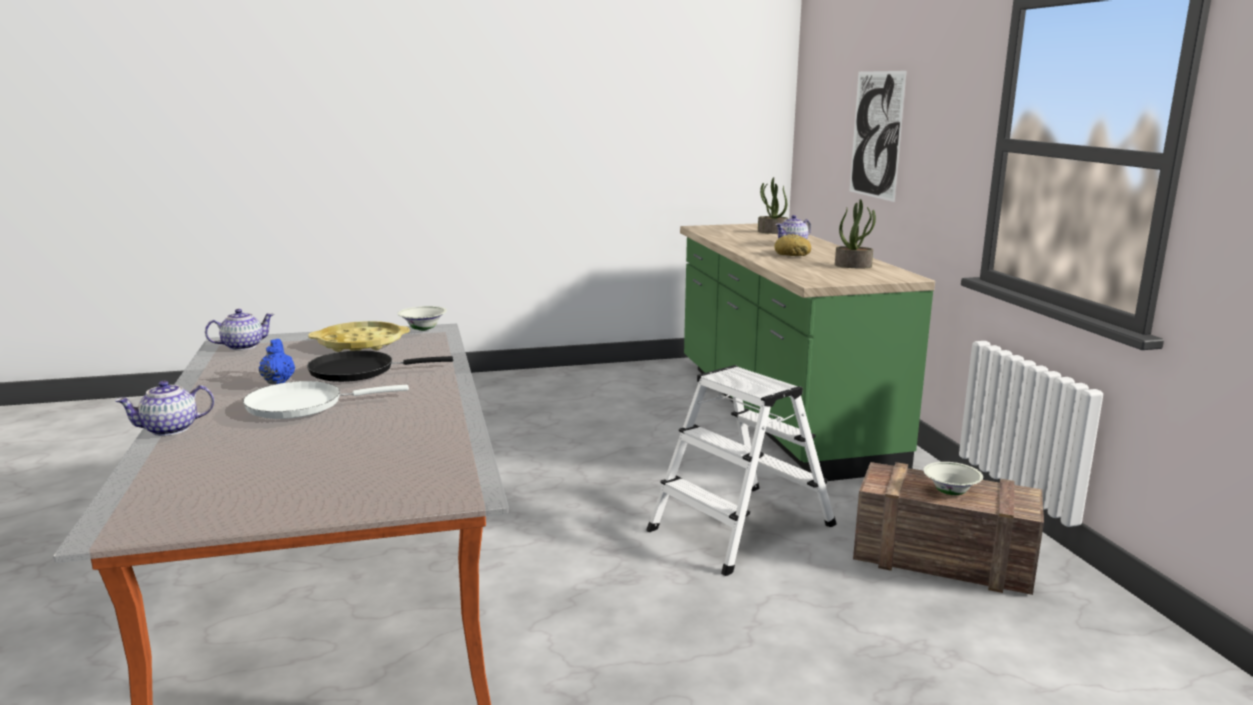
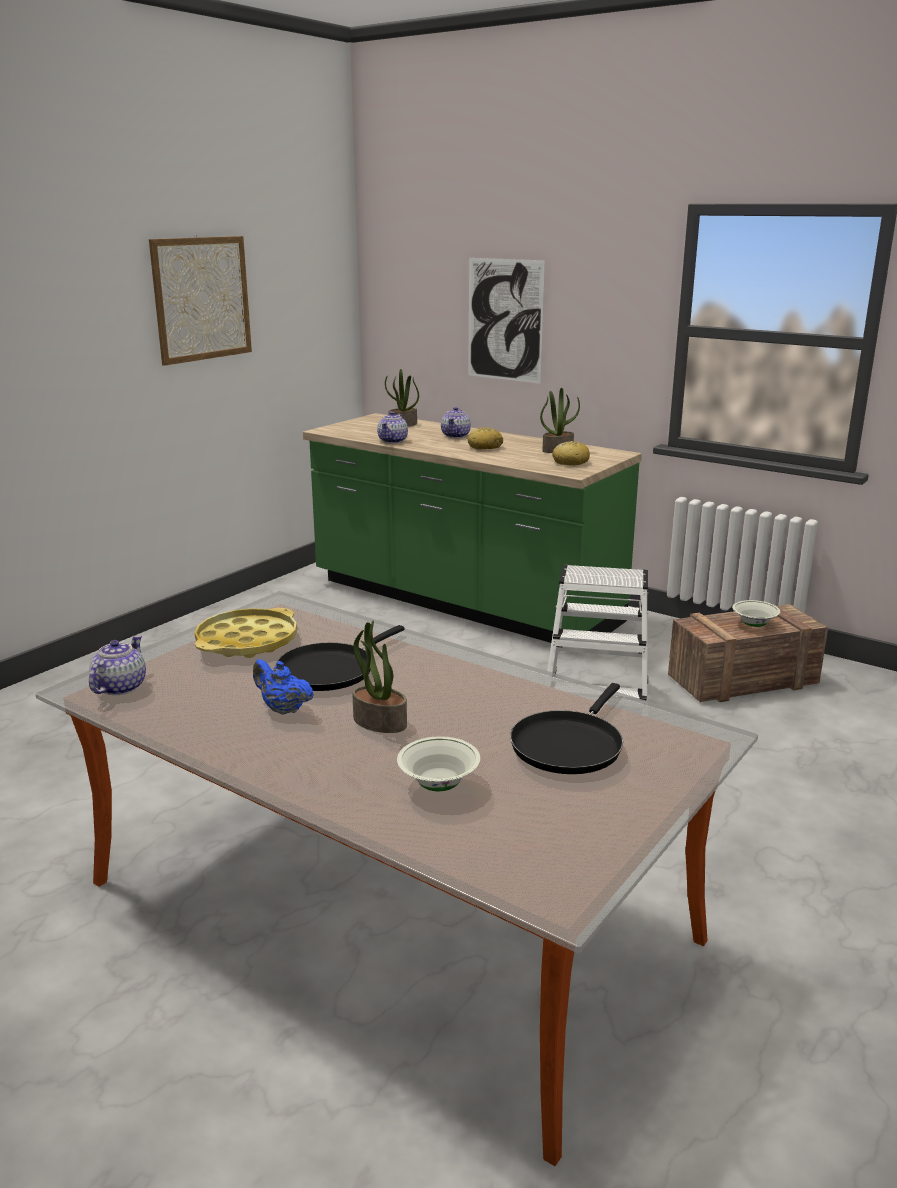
camera: 40 degrees left, 5 degrees up
teapot [115,381,214,436] -> teapot moved to [377,411,408,443]
white frying pan [243,381,409,419] -> potted plant [352,620,407,733]
white bowl [397,306,447,331] -> white bowl moved to [397,736,480,791]
none -> picture [149,234,252,366]
none -> black frying pan [510,683,623,774]
none -> bread [552,441,590,465]

